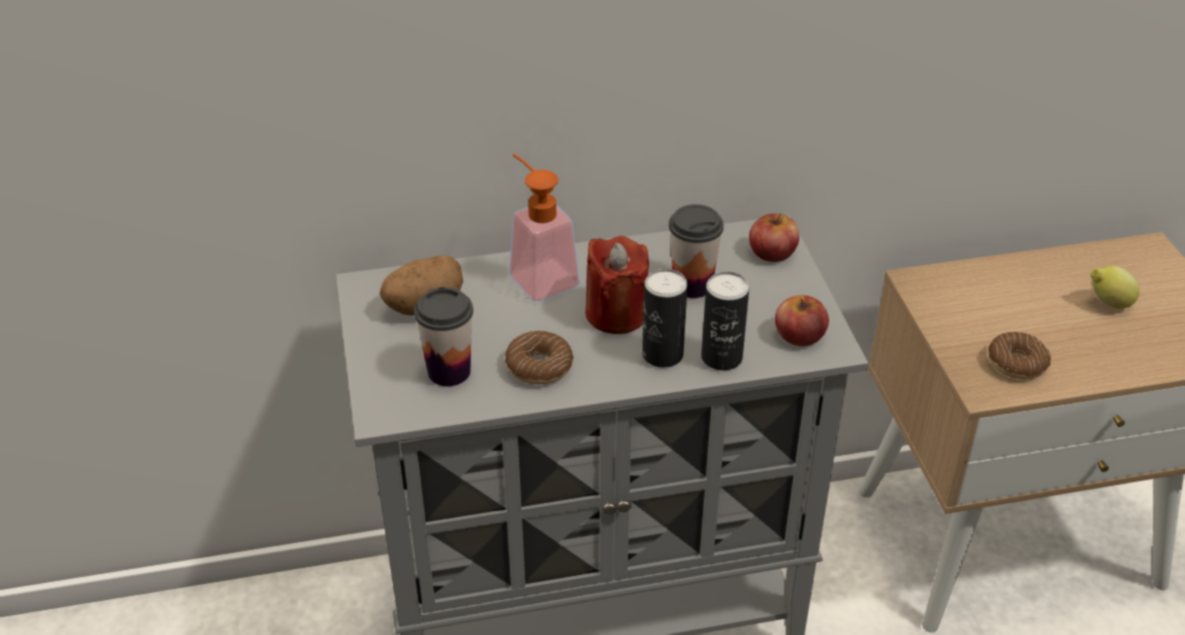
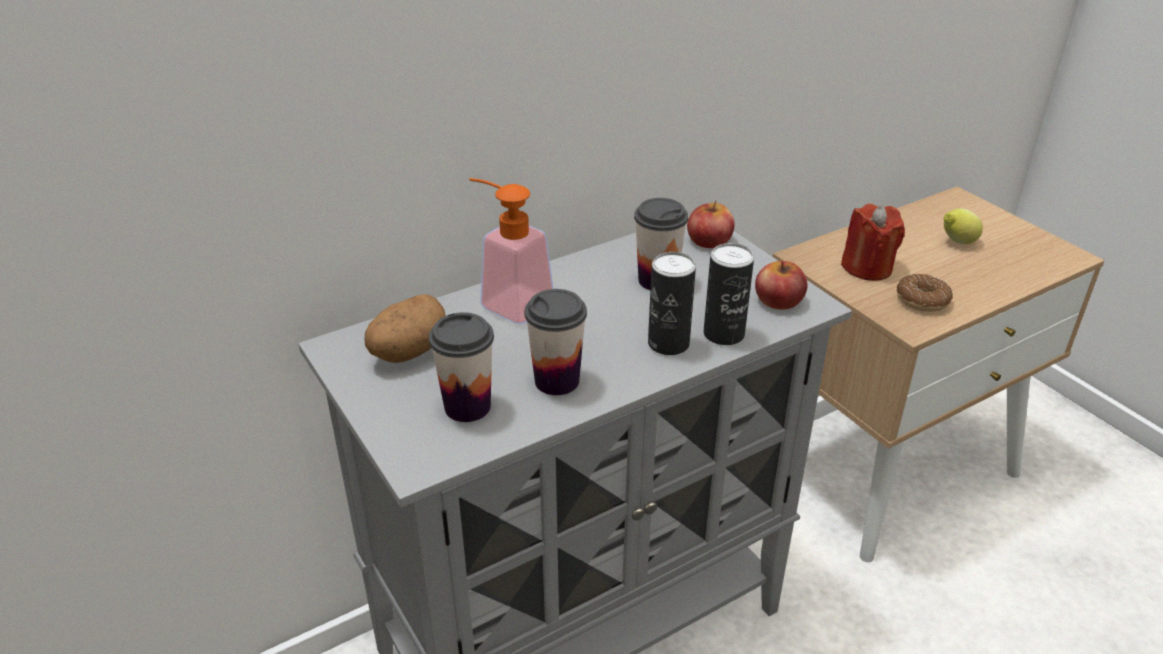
camera: 20 degrees left, 5 degrees down
donut [505,331,574,385] -> cup [525,289,587,395]
red candle [585,236,649,334] -> red candle moved to [841,204,905,281]

